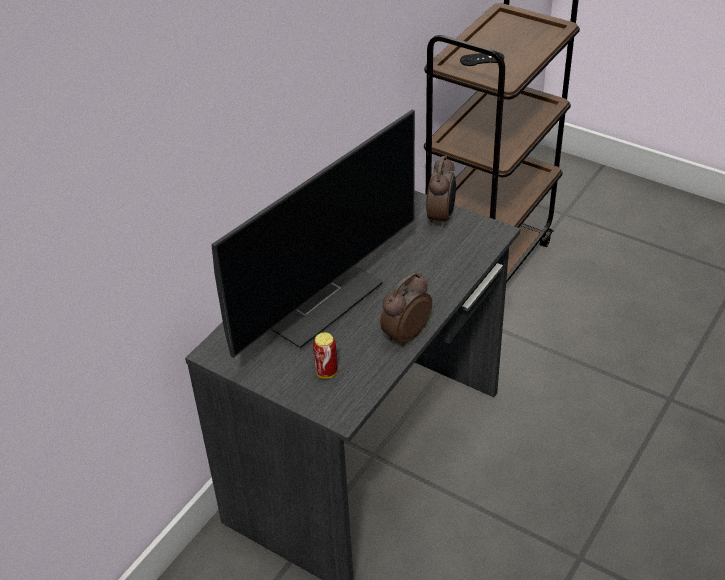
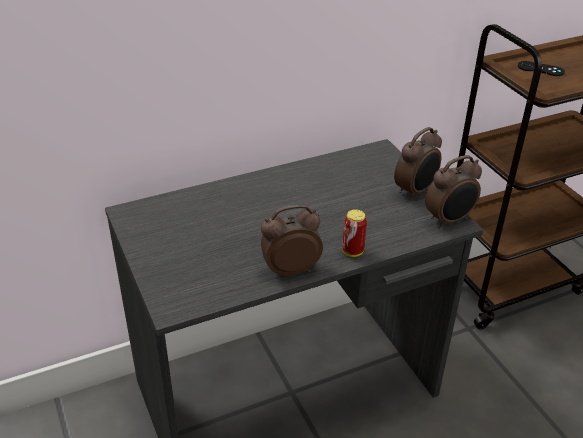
camera: 30 degrees right, 5 degrees down
monitor [211,110,415,358] -> none
can [313,332,337,379] -> can moved to [342,209,367,257]
none -> alarm clock [425,155,482,229]

